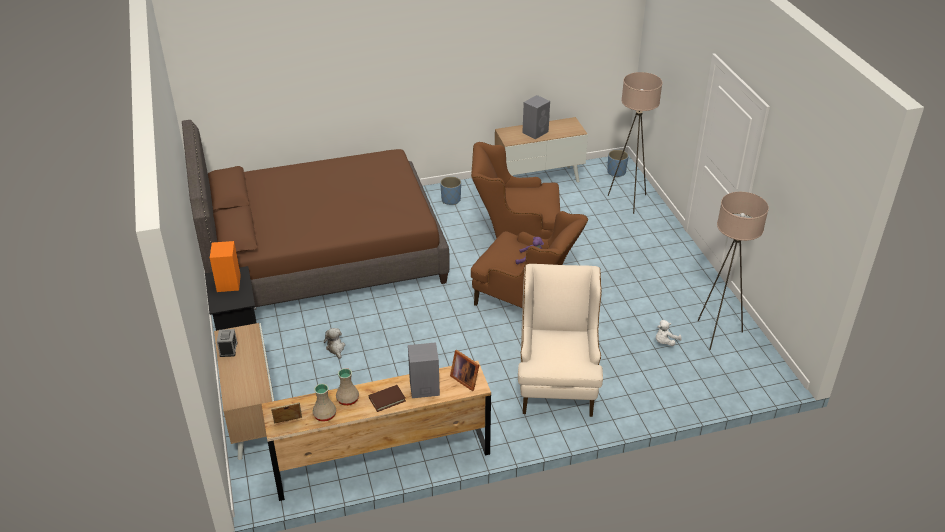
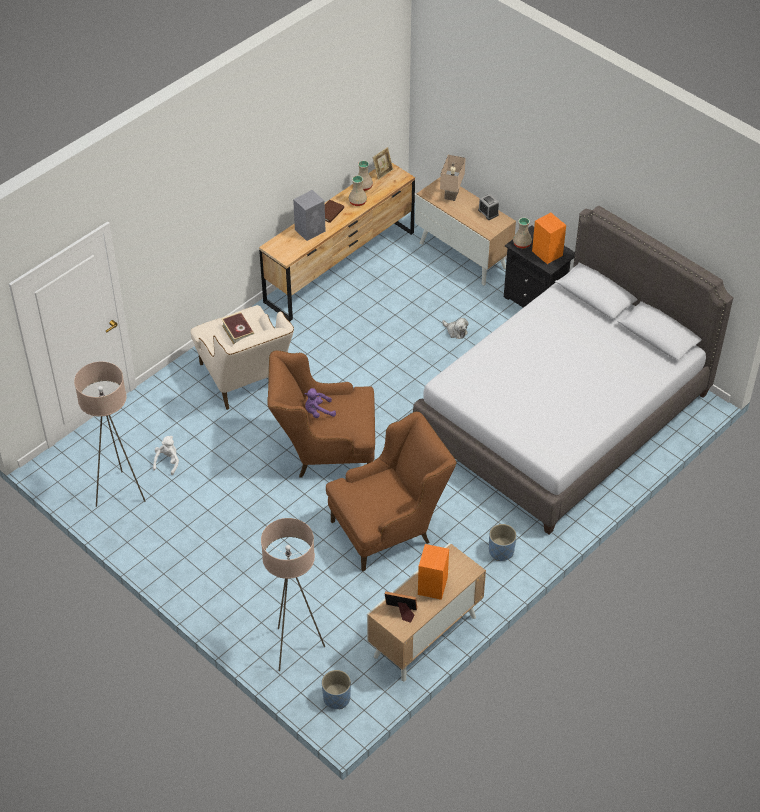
camera: 150 degrees right, 10 degrees up
brown bed [182,120,450,307] -> grey bed [413,206,733,534]
picture frame [450,350,479,391] -> picture frame moved to [385,591,417,623]
grey speaker [522,95,550,139] -> orange speaker [418,544,449,600]
none -> book [221,312,254,345]
none -> beige table lamp [440,155,466,201]
none -> beige vase [513,217,532,249]

